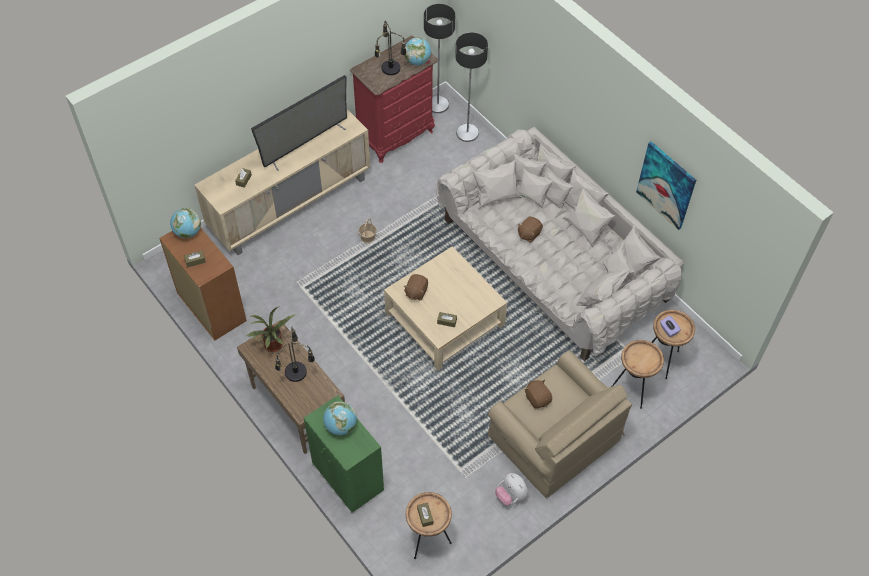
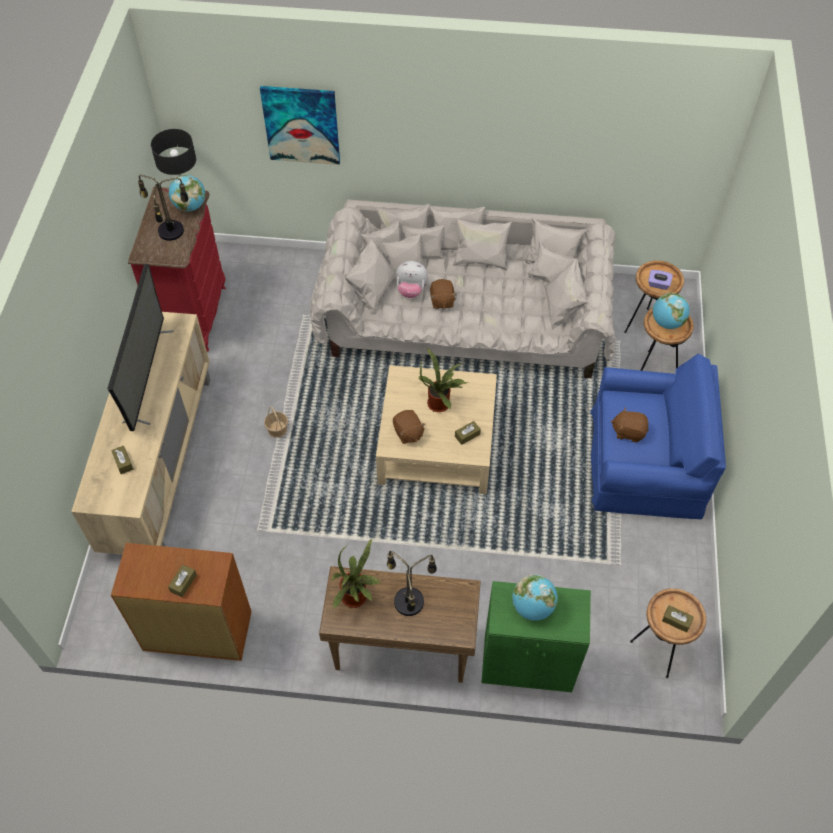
camera: 45 degrees left, 0 degrees up
globe [170,208,201,238] -> globe moved to [653,293,690,329]
floor lamp [455,33,488,142] -> none
beige armchair [488,350,632,499] -> blue armchair [590,354,726,519]
plush toy [495,473,528,506] -> plush toy moved to [396,261,428,298]
picture [636,141,696,230] -> picture moved to [260,86,340,165]
none -> potted plant [418,347,468,412]

